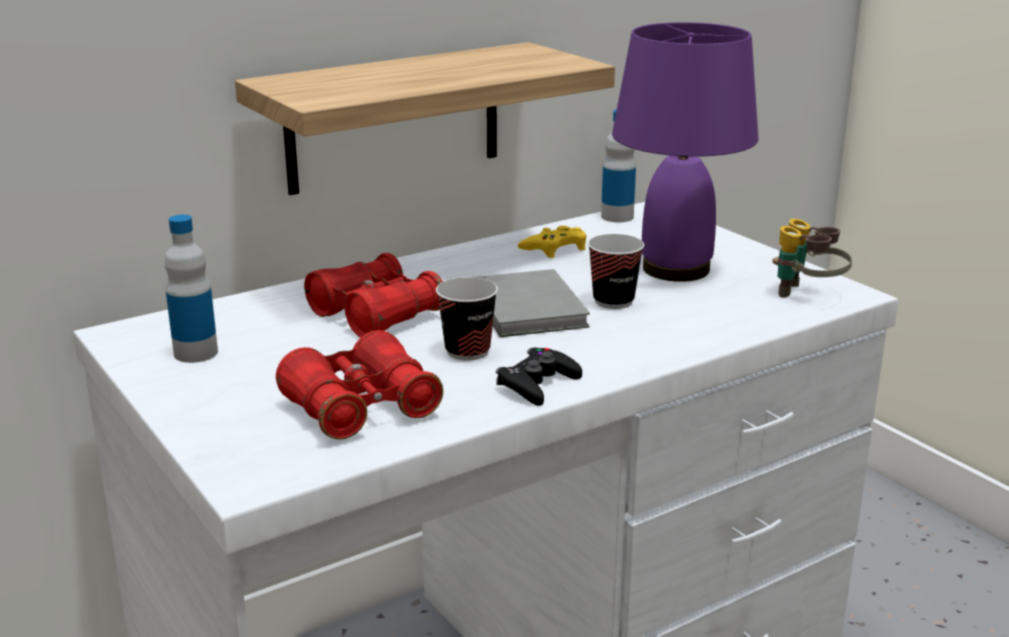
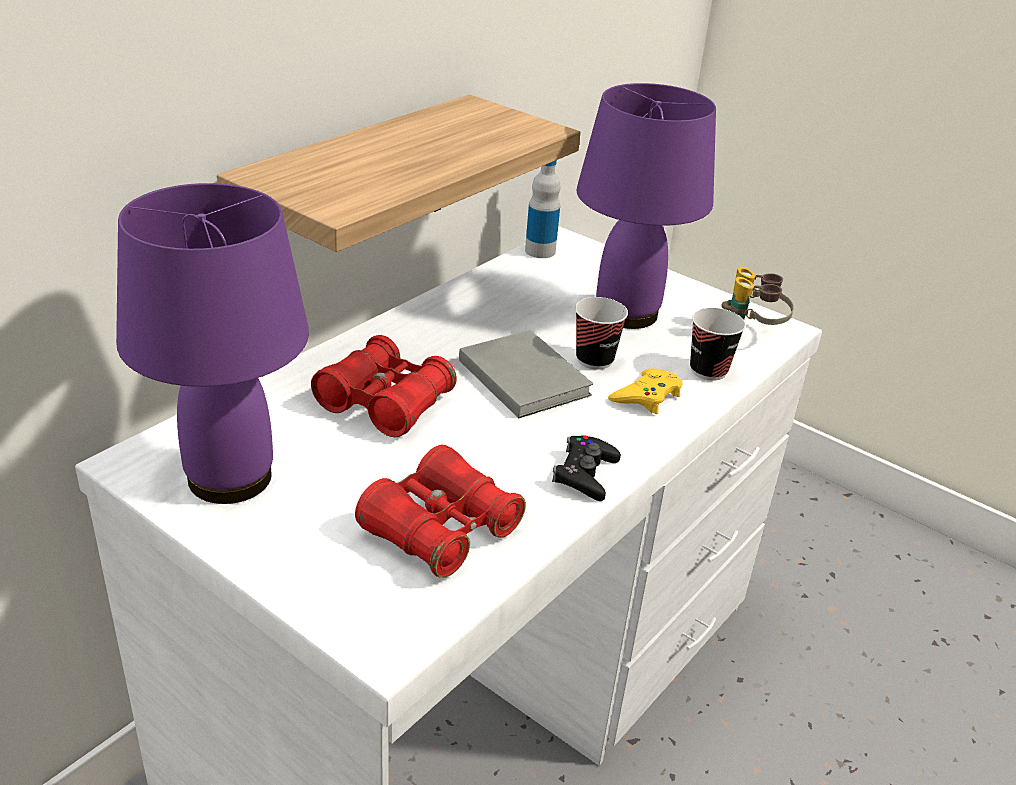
camera: 20 degrees left, 10 degrees up
bottle [165,215,218,363] -> purple table lamp [116,183,309,504]
cup [436,277,498,360] -> cup moved to [690,308,746,381]
yellow game controller [518,226,587,258] -> yellow game controller moved to [608,369,683,414]

